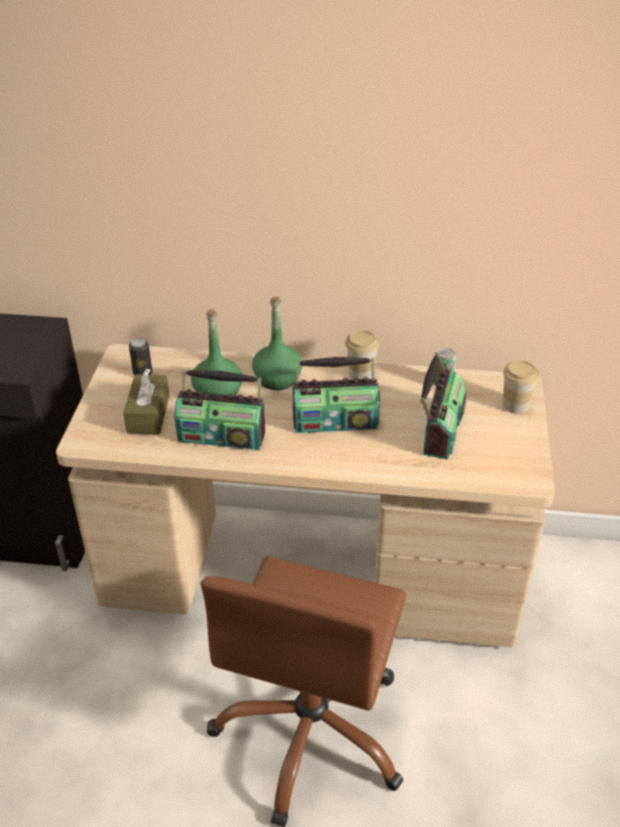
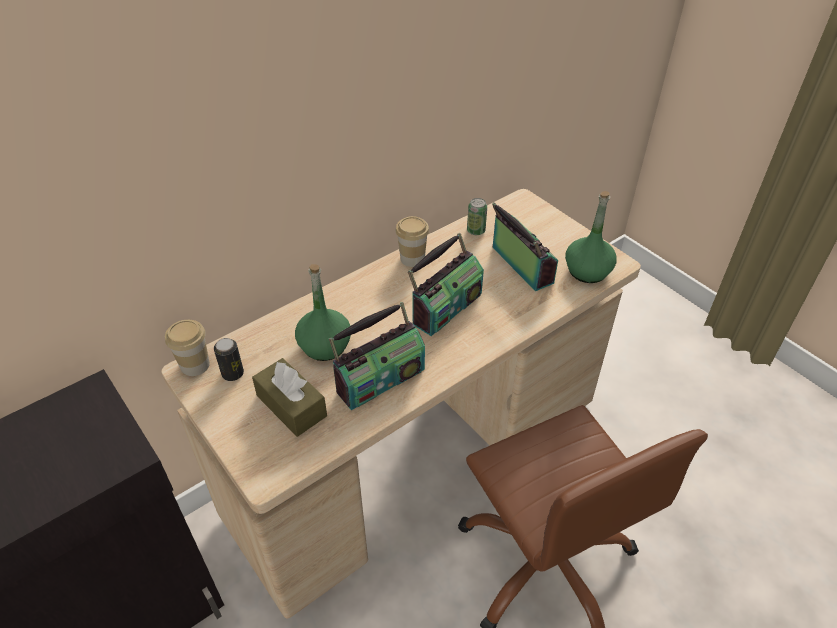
camera: 45 degrees left, 5 degrees up
green bottle [252,297,303,390] -> green bottle moved to [565,191,617,283]
cup [503,360,540,414] -> cup moved to [165,320,210,376]

